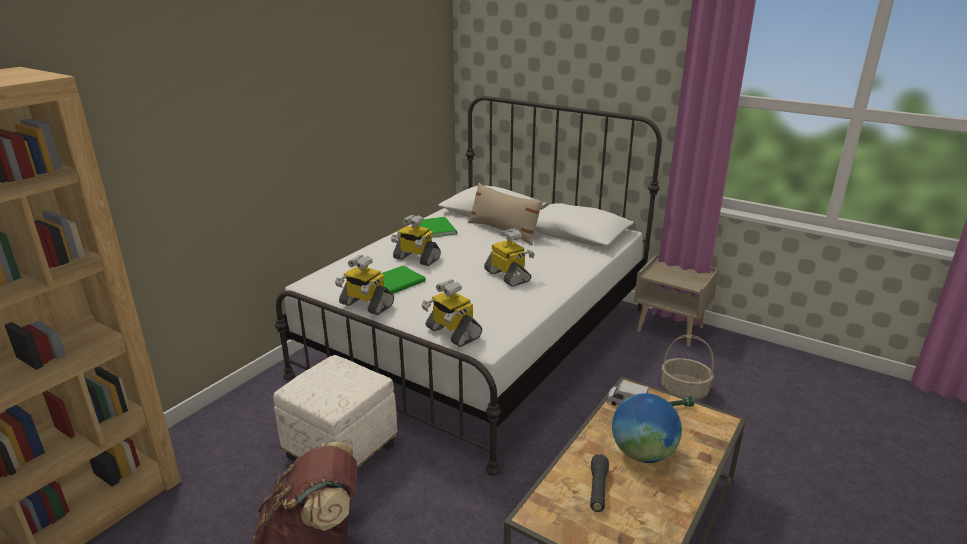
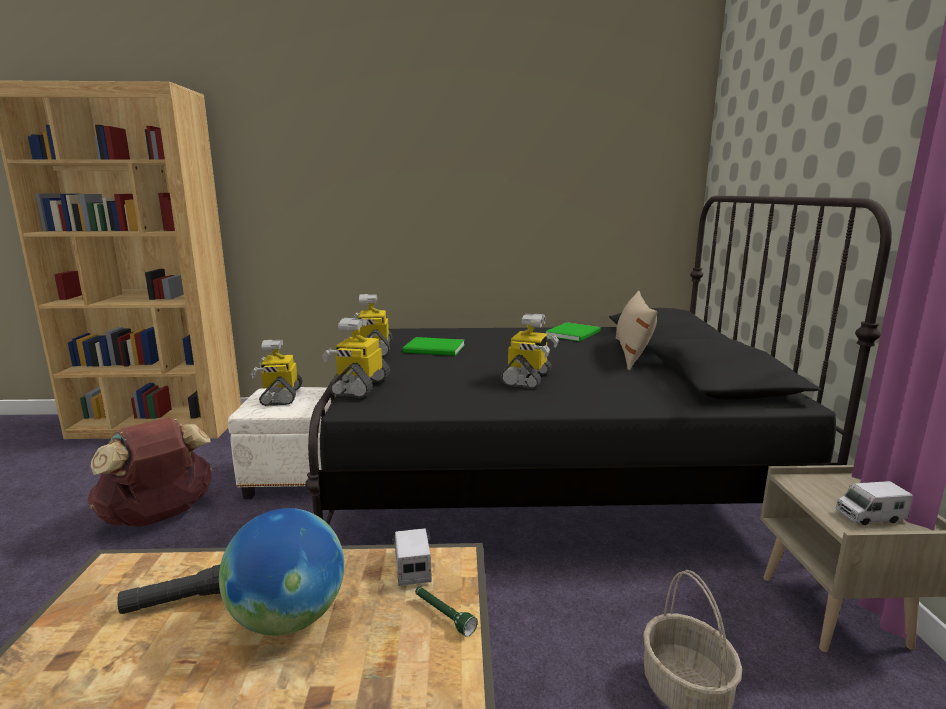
camera: 55 degrees right, 10 degrees down
white bed [275,96,662,476] -> black bed [305,196,892,525]
toy robot [391,214,441,266] -> toy robot moved to [250,340,303,406]
none -> toy truck [836,481,913,525]

